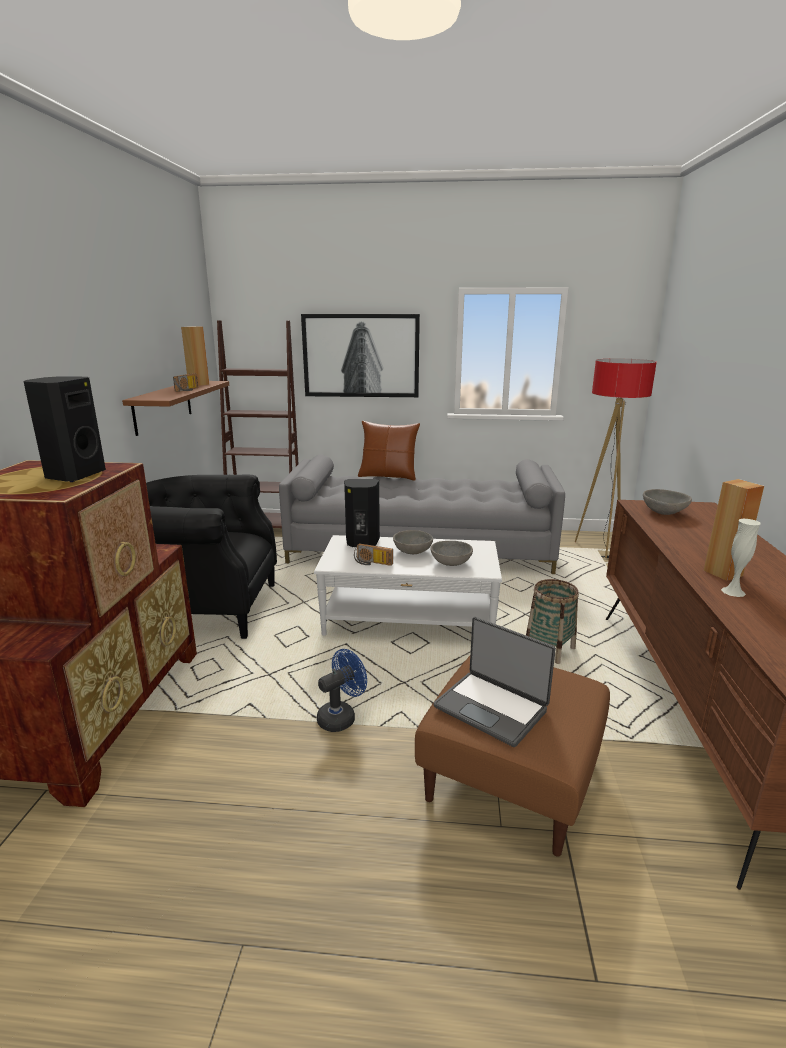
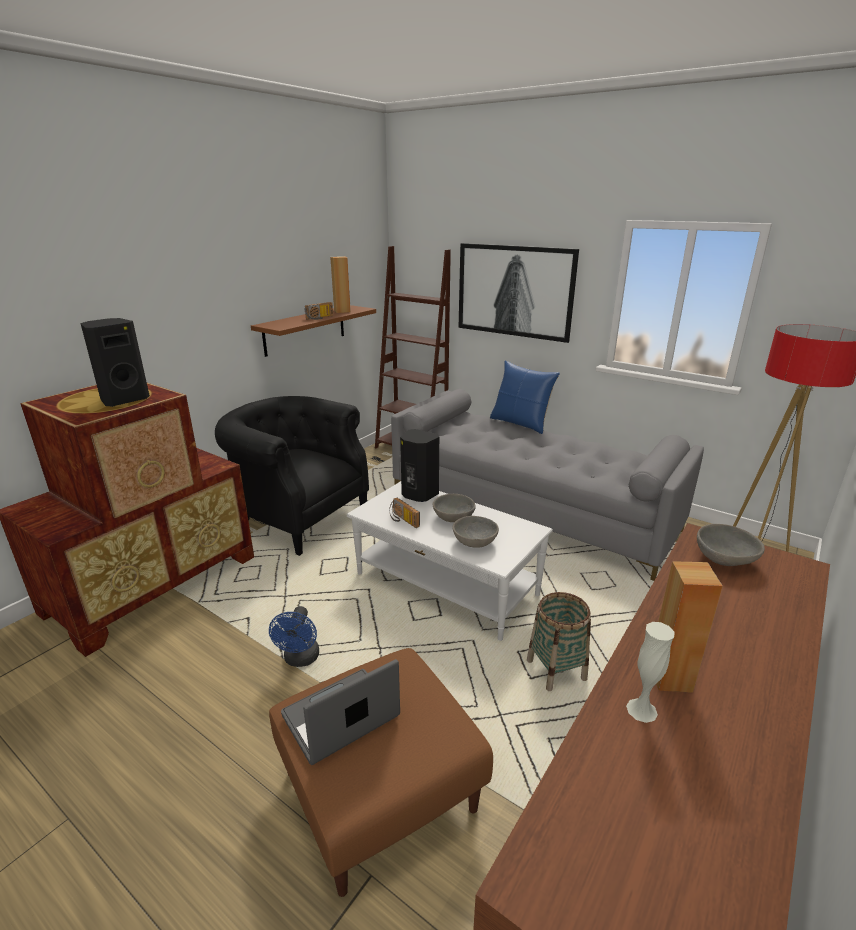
camera: 30 degrees right, 5 degrees up
blue fan [317,649,367,732] -> blue fan turned 105 degrees clockwise [269,606,319,667]
brown pillow [358,421,420,481] -> blue pillow [490,361,560,434]
laptop [434,617,556,747] -> laptop turned 75 degrees clockwise [281,659,400,765]

